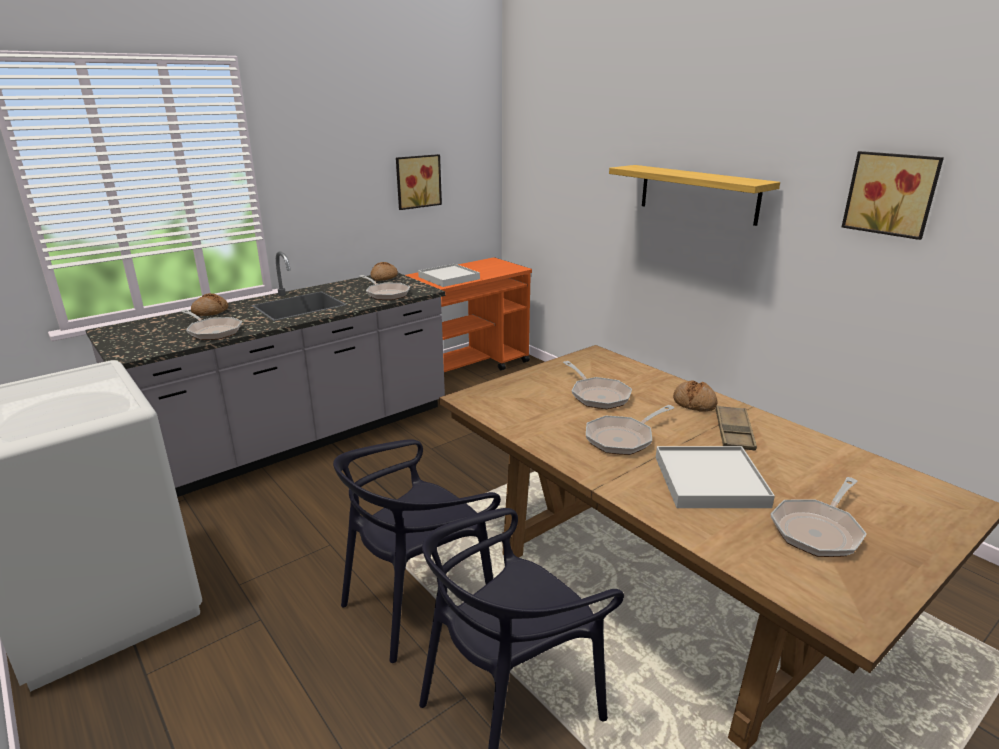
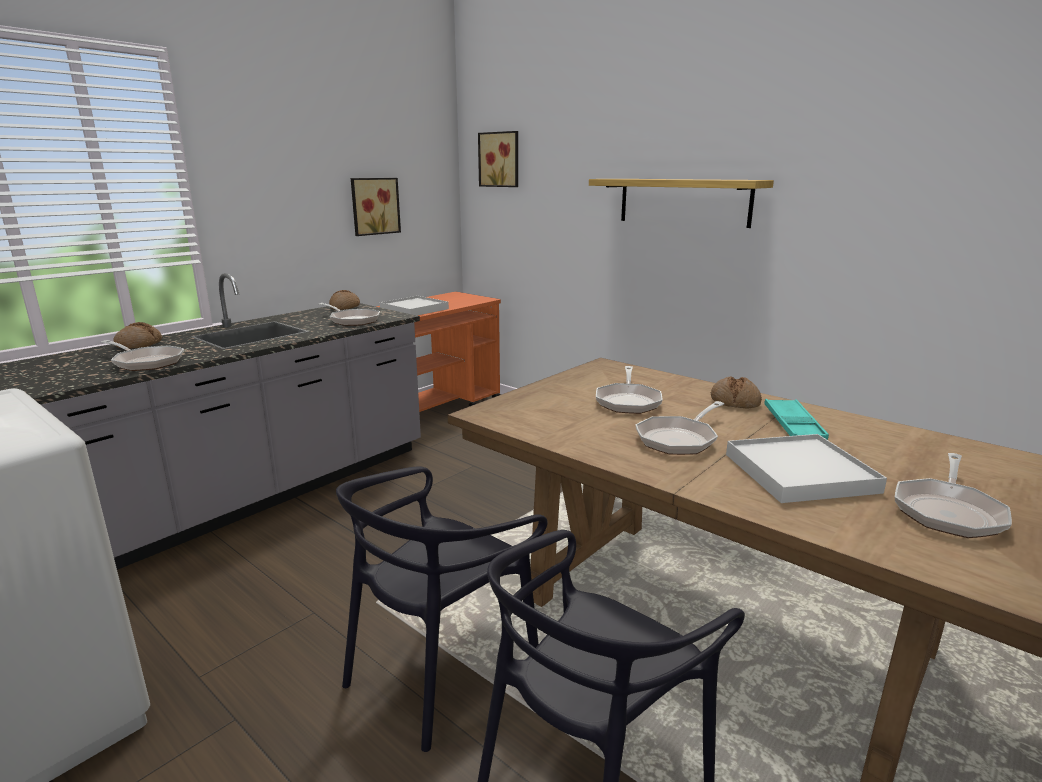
camera: 10 degrees left, 5 degrees down
frying pan [563,361,632,409] -> frying pan turned 45 degrees clockwise [596,366,662,414]
brown tray [716,405,757,451] -> turquoise tray [764,399,829,439]
picture [842,151,944,240] -> picture moved to [478,131,518,187]

